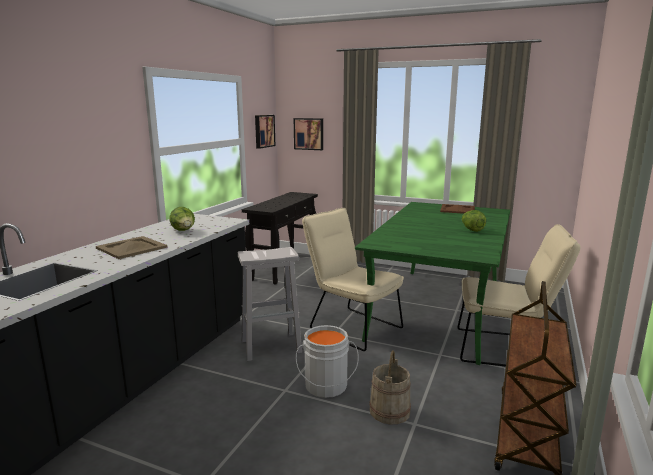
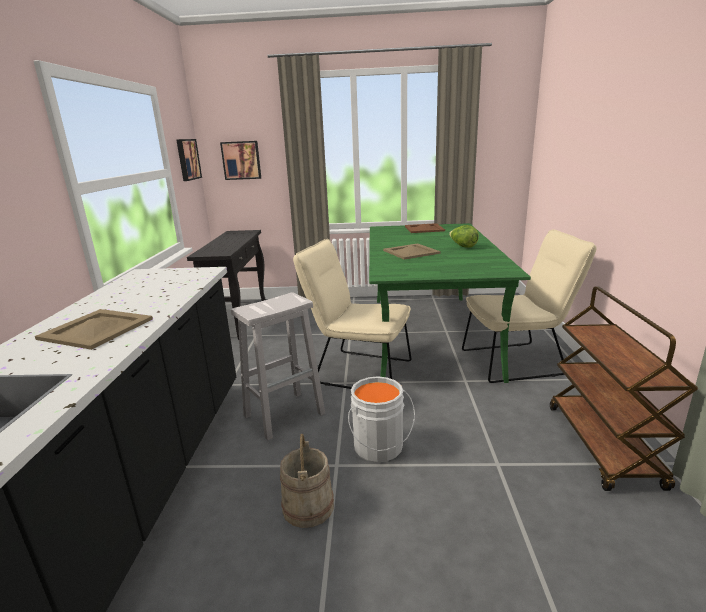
camera: 20 degrees left, 5 degrees up
lettuce [169,207,195,231] -> none
beige bucket [369,350,411,425] -> beige bucket moved to [280,434,334,528]
none -> beige tray [383,243,441,260]

